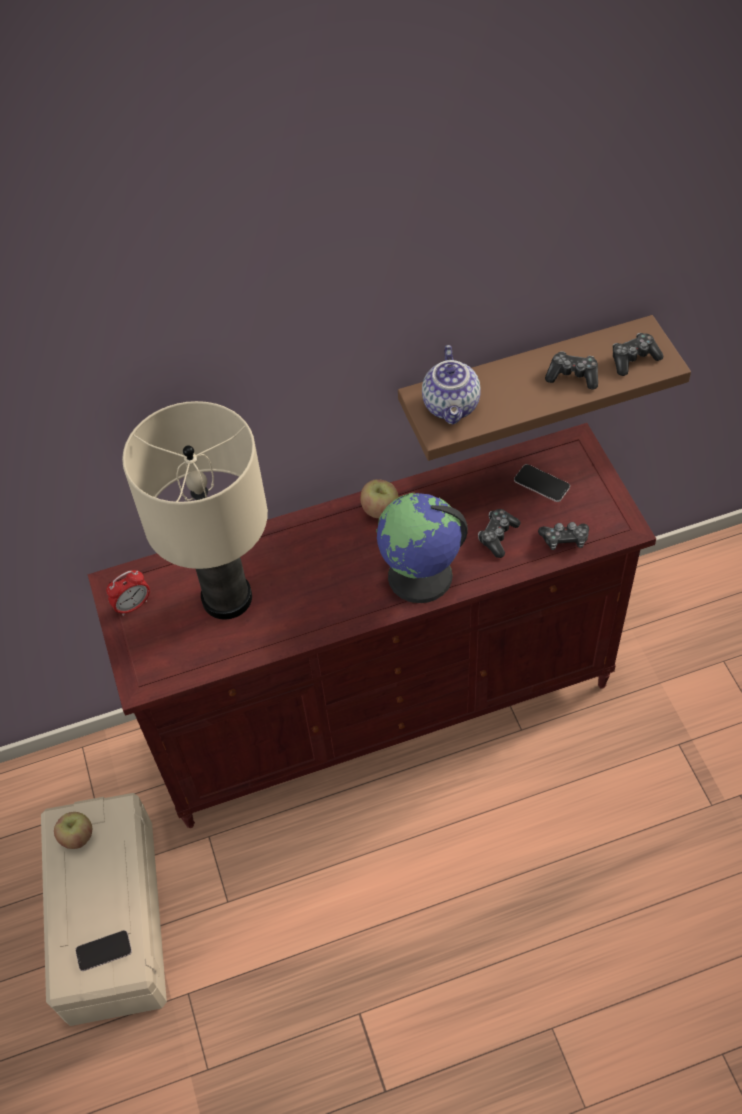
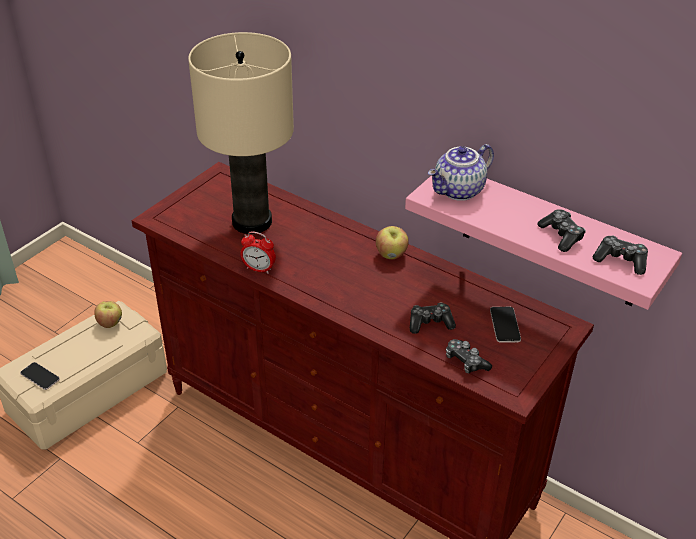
camera: 50 degrees right, 15 degrees down
alarm clock [106,570,150,616] -> alarm clock moved to [240,231,276,274]
globe [376,493,468,603] -> none
brown shelf [398,315,691,461] -> pink shelf [405,175,682,310]

